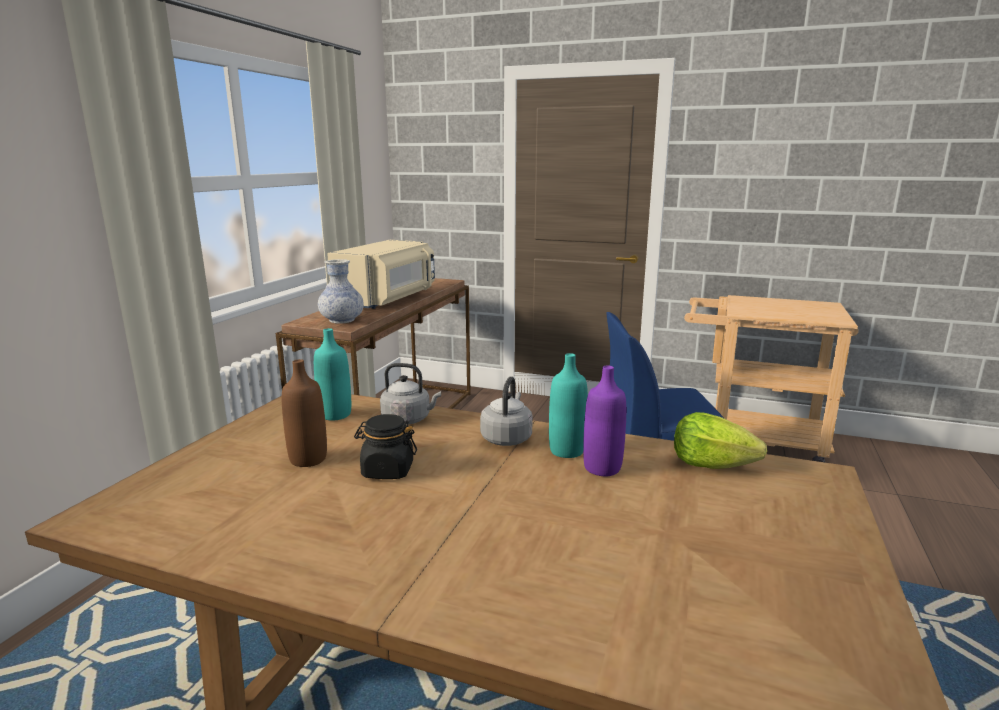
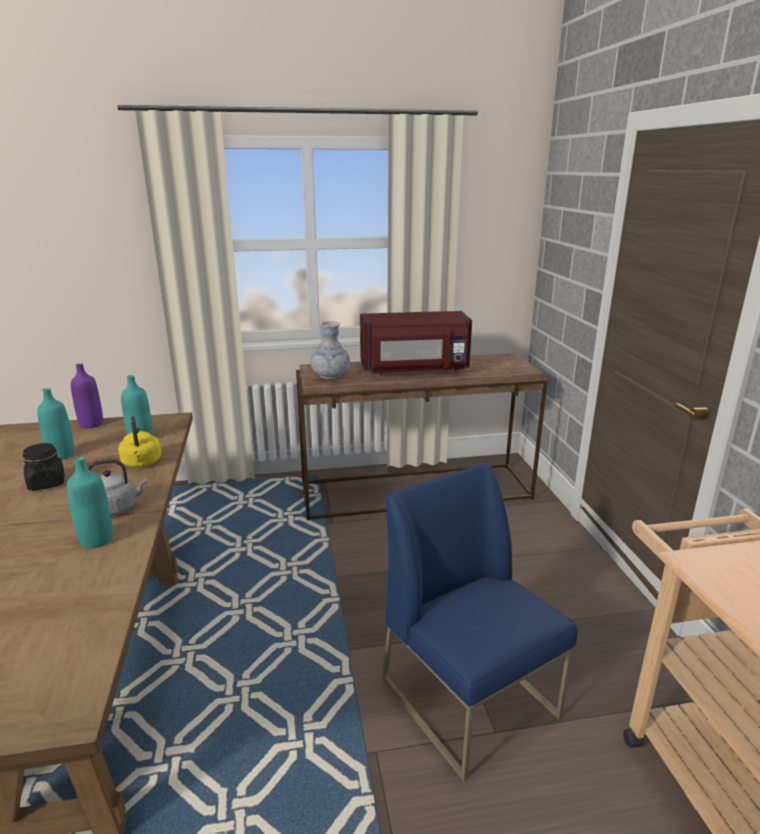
camera: 60 degrees right, 5 degrees up
brown bottle [282,359,327,467] -> turquoise bottle [37,388,74,460]
beige microwave [327,240,435,309] -> red microwave [360,311,472,374]
grey kettle [380,363,441,425] -> yellow kettle [118,416,161,468]
purple bottle [583,365,626,476] -> purple bottle moved to [71,363,103,428]
lettuce [674,412,767,469] -> none

